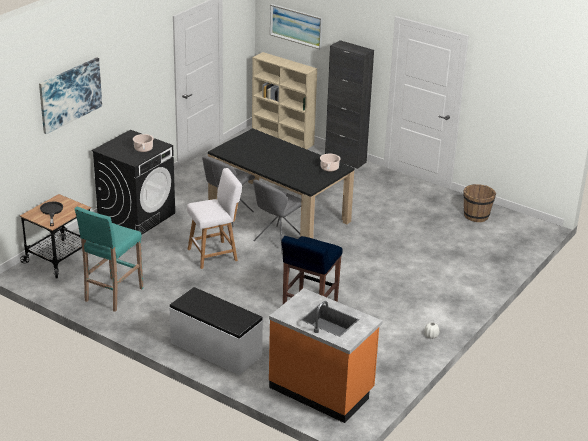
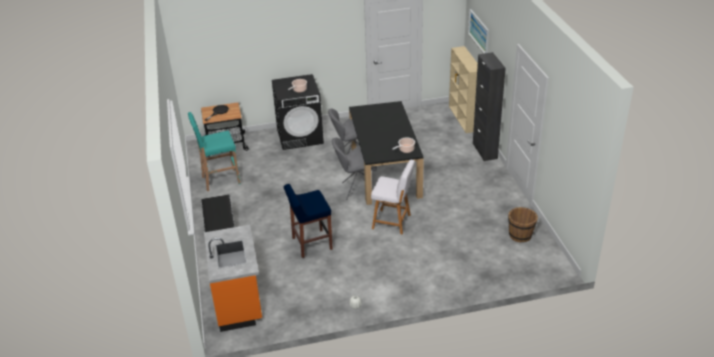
camera: 45 degrees right, 5 degrees up
picture [39,57,102,134] -> none
white stool [187,168,242,269] -> white stool moved to [371,160,415,234]

